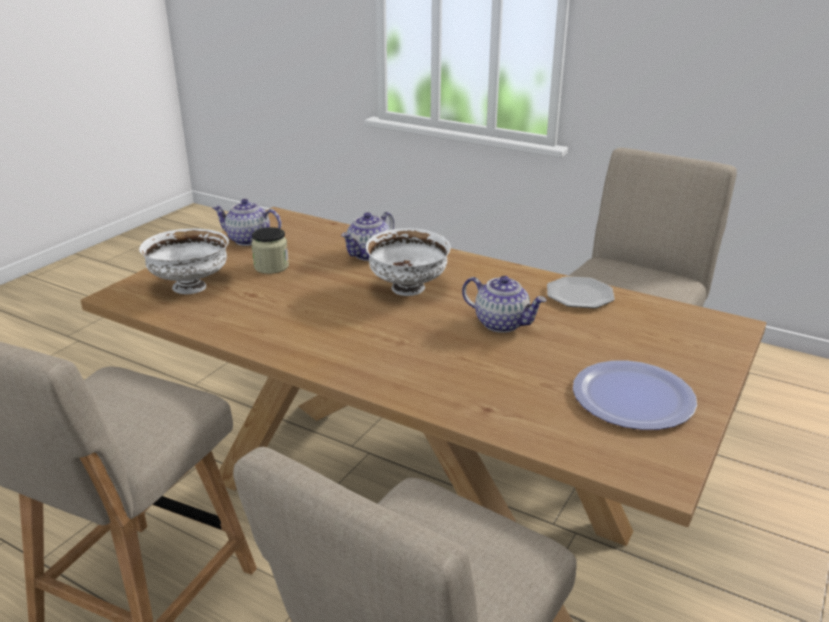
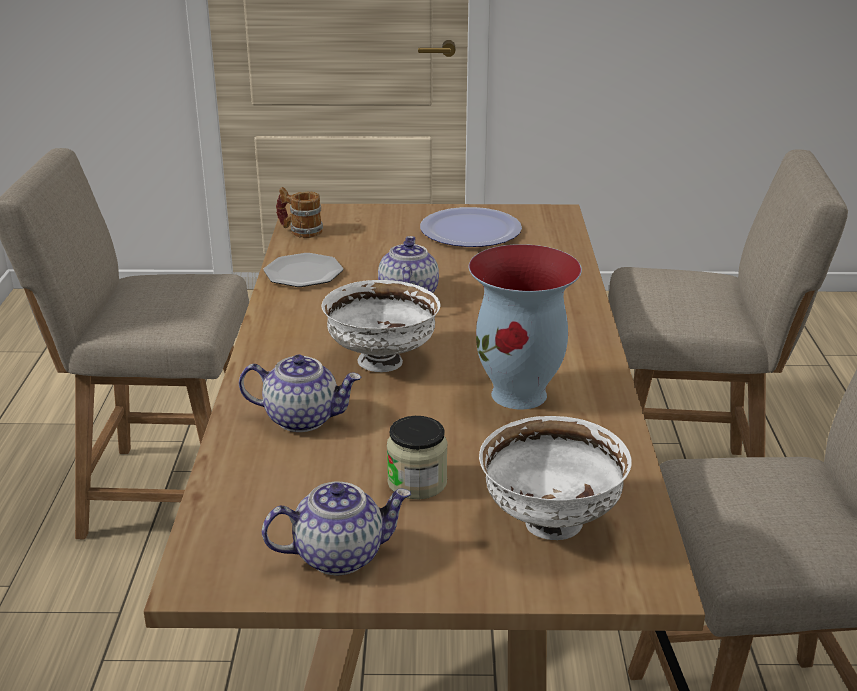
camera: 120 degrees left, 0 degrees up
teapot [212,199,281,246] -> teapot turned 90 degrees counterclockwise [262,482,411,575]
none -> mug [276,187,323,238]
none -> vase [468,244,582,409]

